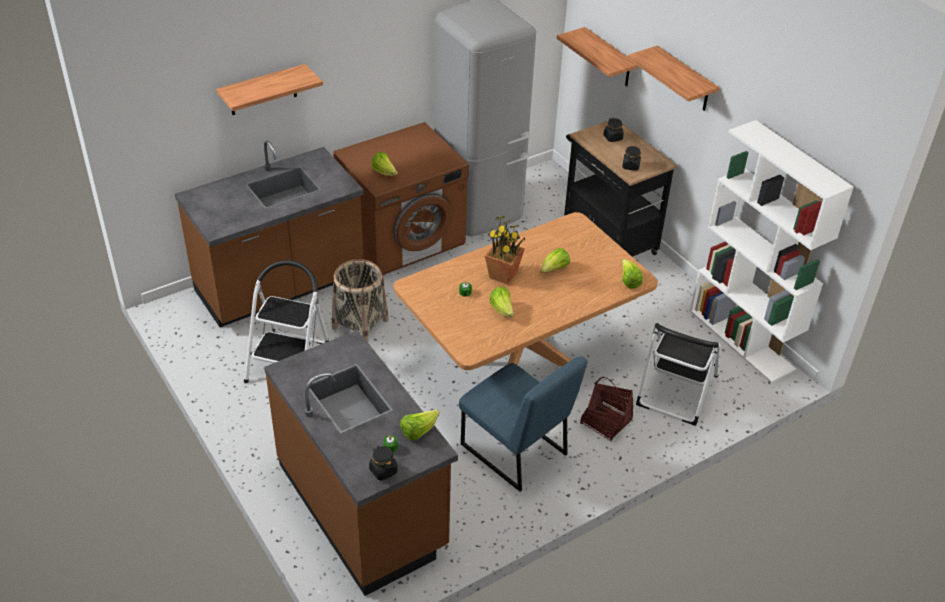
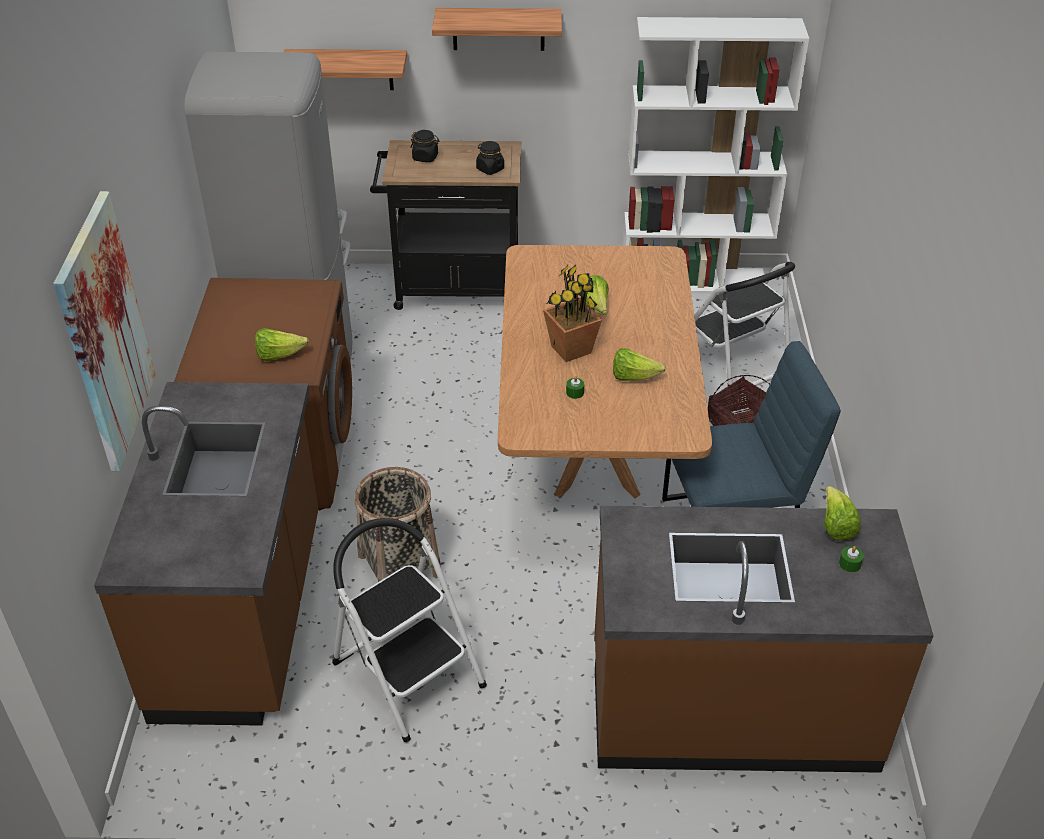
camera: 55 degrees left, 0 degrees up
shelf [216,64,323,115] -> picture [53,191,156,471]
black jar [369,446,398,481] -> none
lettuce [622,259,643,289] -> none

